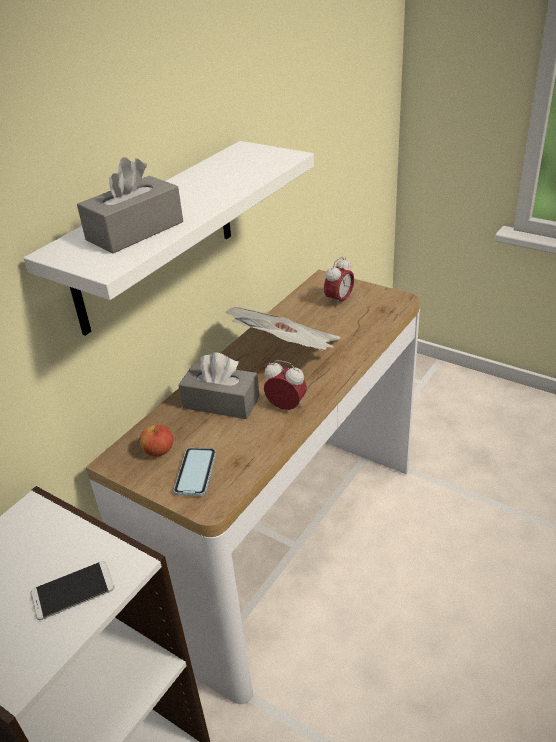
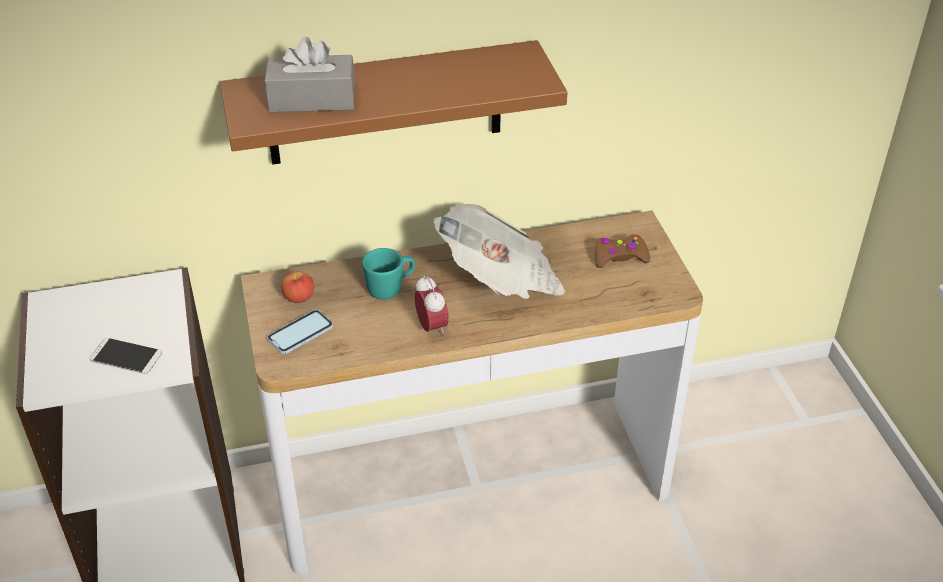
camera: 40 degrees right, 5 degrees up
white shelf [24,141,314,336] -> brown shelf [220,40,568,165]
grey tissue box [178,352,260,419] -> turquoise mug [362,248,415,300]
alarm clock [324,257,354,308] -> brown game controller [595,235,650,268]

